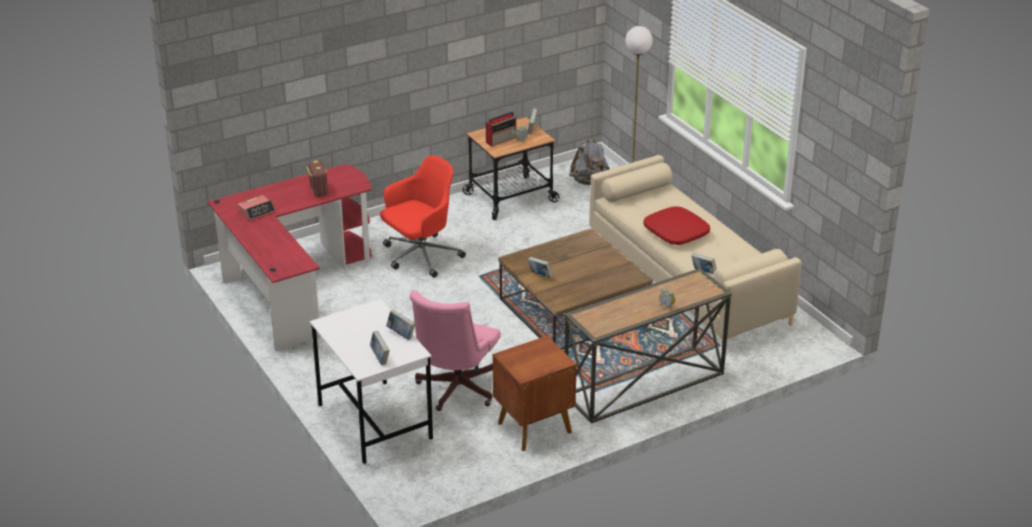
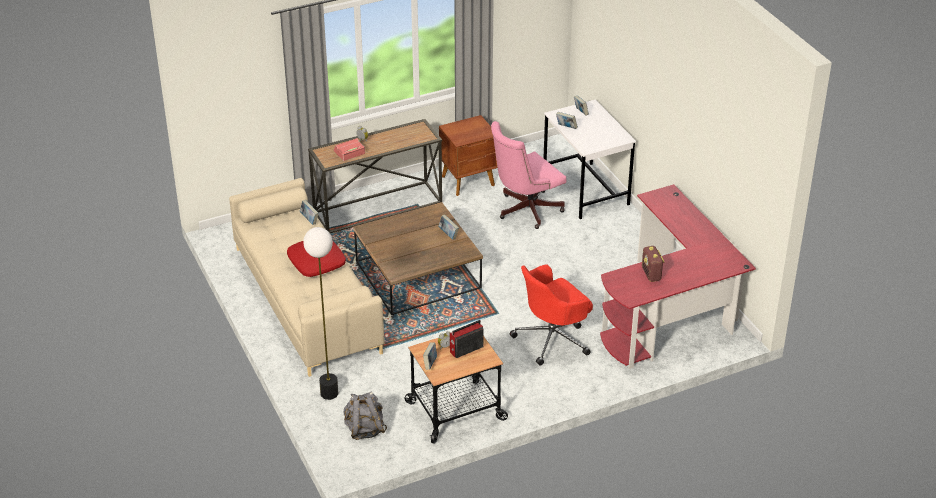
camera: 175 degrees left, 5 degrees up
alarm clock [238,195,276,221] -> alarm clock moved to [334,138,365,161]
pink office chair [410,290,501,411] -> pink office chair turned 150 degrees counterclockwise [491,121,566,229]

